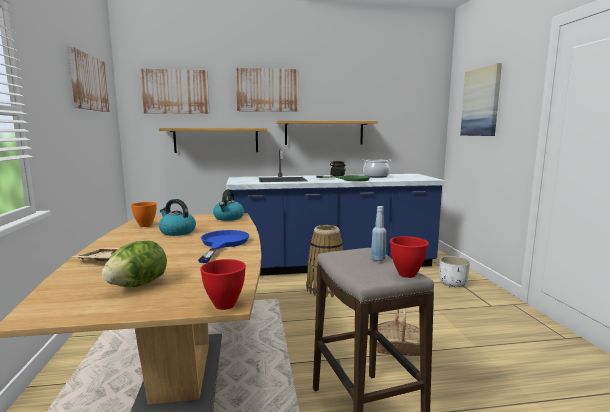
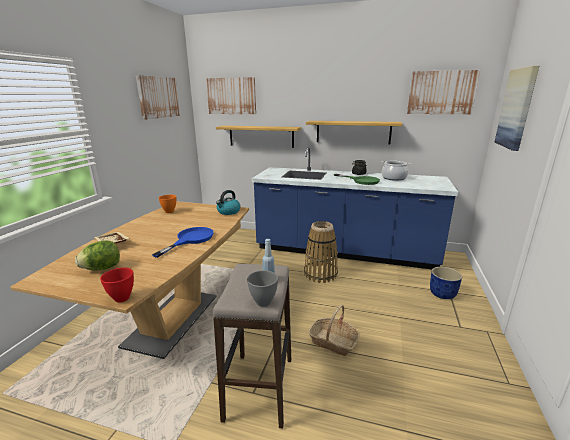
camera: 25 degrees right, 10 degrees up
kettle [159,199,196,236] -> none
picture [236,68,298,112] -> picture moved to [407,70,480,114]
red bowl [390,236,429,278] -> grey bowl [247,270,278,307]
white planter [439,256,470,287] -> blue planter [430,267,462,299]

